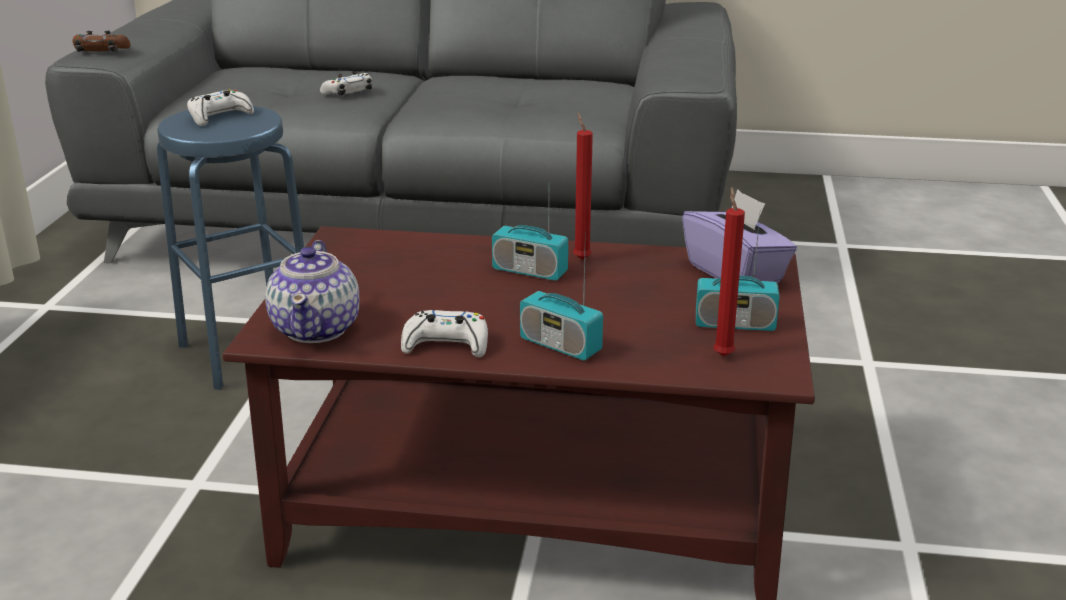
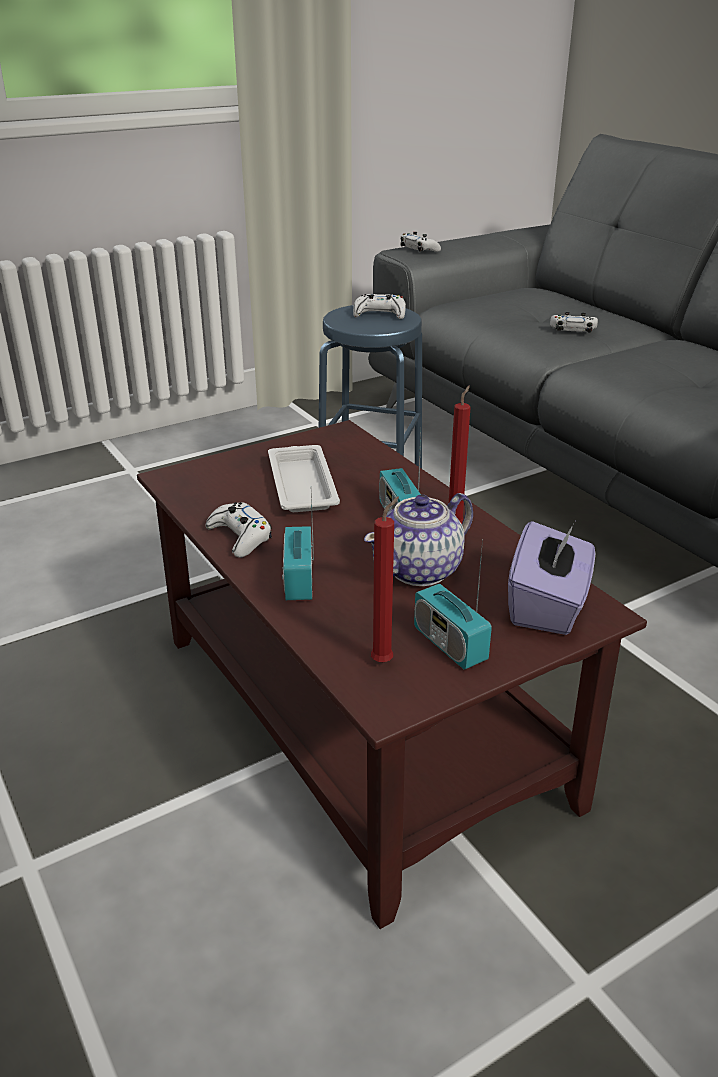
camera: 50 degrees right, 5 degrees up
brown game controller [72,31,131,52] -> white game controller [400,232,441,252]
teapot [265,240,359,343] -> teapot moved to [364,493,473,586]
none -> white tray [268,445,340,512]

